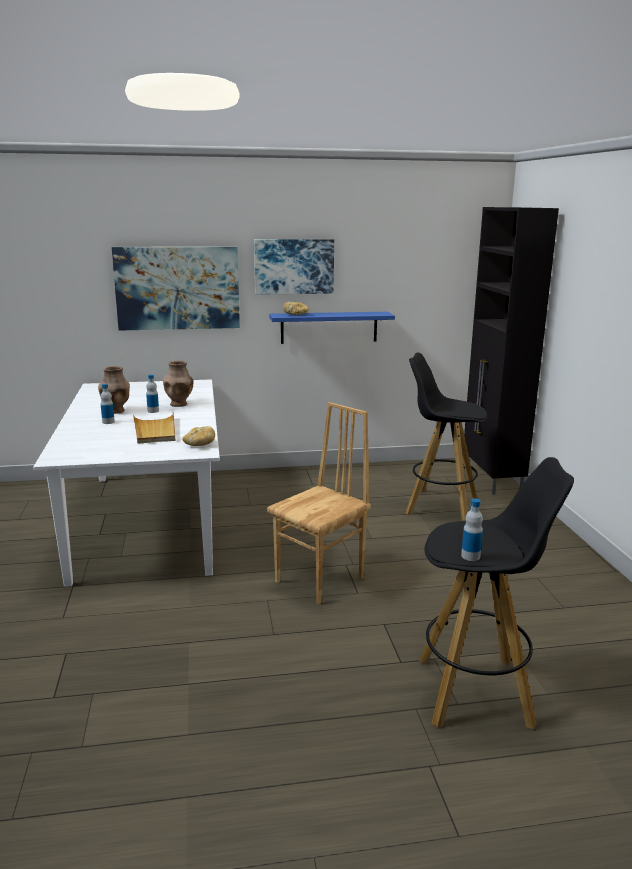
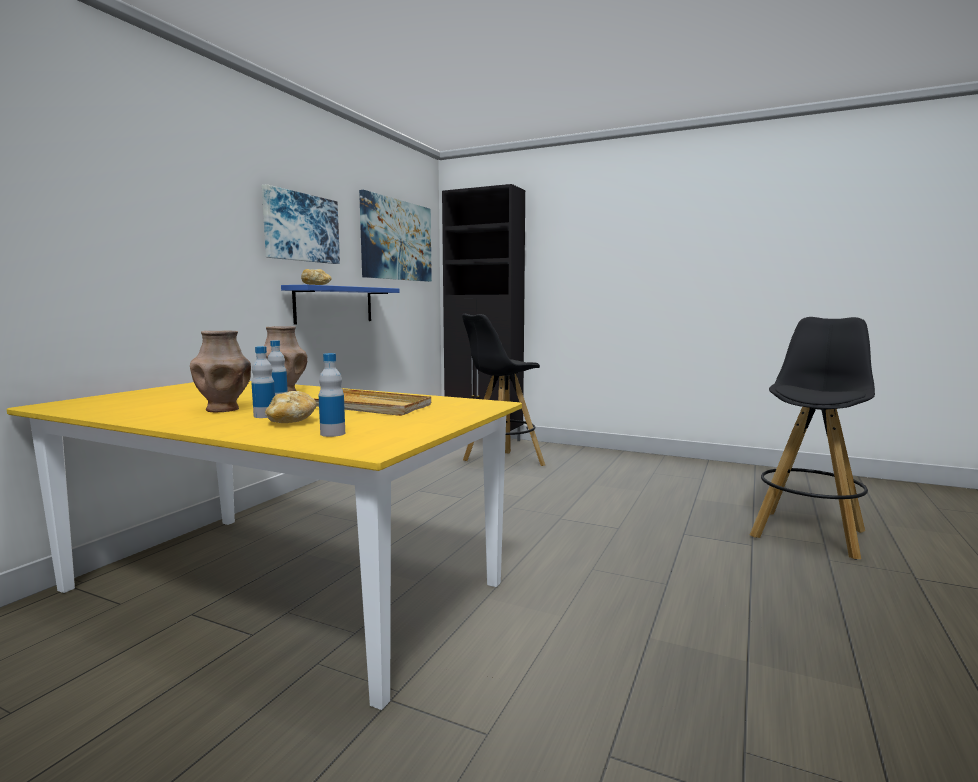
camera: 55 degrees left, 10 degrees down
white dining table [33,379,220,587] -> yellow dining table [7,381,522,710]
picture [112,247,240,331] -> picture moved to [359,190,432,282]
bread [183,426,215,446] -> bread moved to [265,391,317,423]
brown chair [267,402,371,604] -> none
bottle [461,498,483,561] -> bottle moved to [319,353,345,437]

